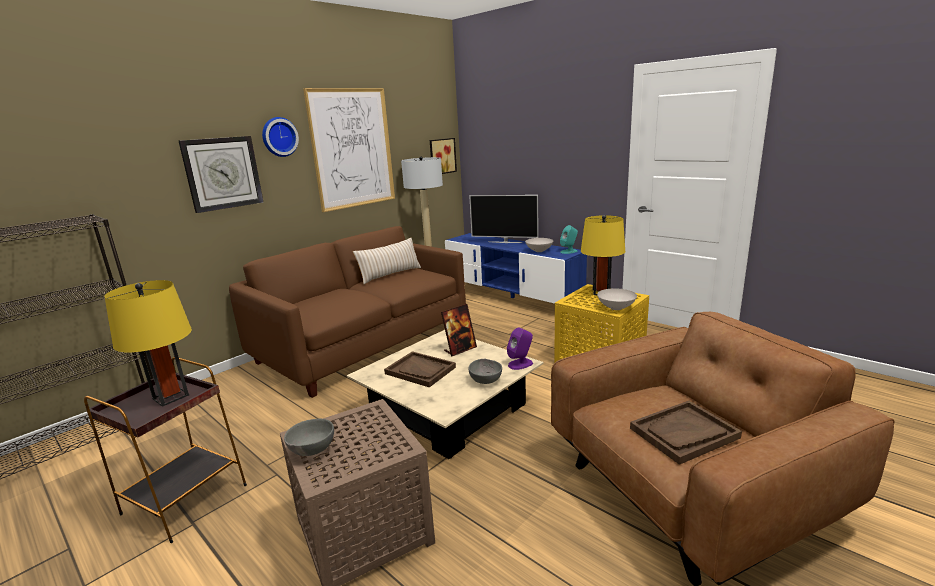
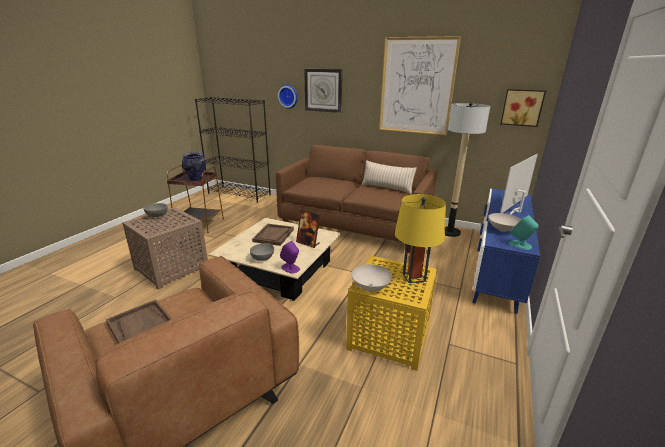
camera: 70 degrees right, 5 degrees up
yellow table lamp [104,280,192,407] -> vase [182,152,206,181]
wall clock [262,117,299,157] -> wall clock moved to [278,85,298,109]
television [469,195,538,243] -> television turned 45 degrees clockwise [500,154,538,214]

